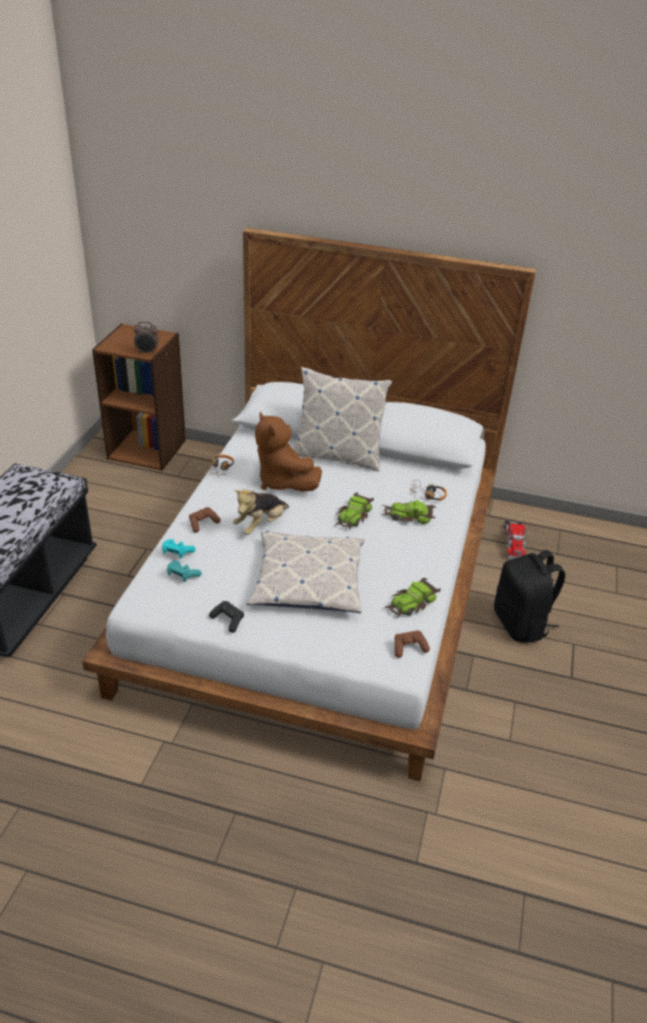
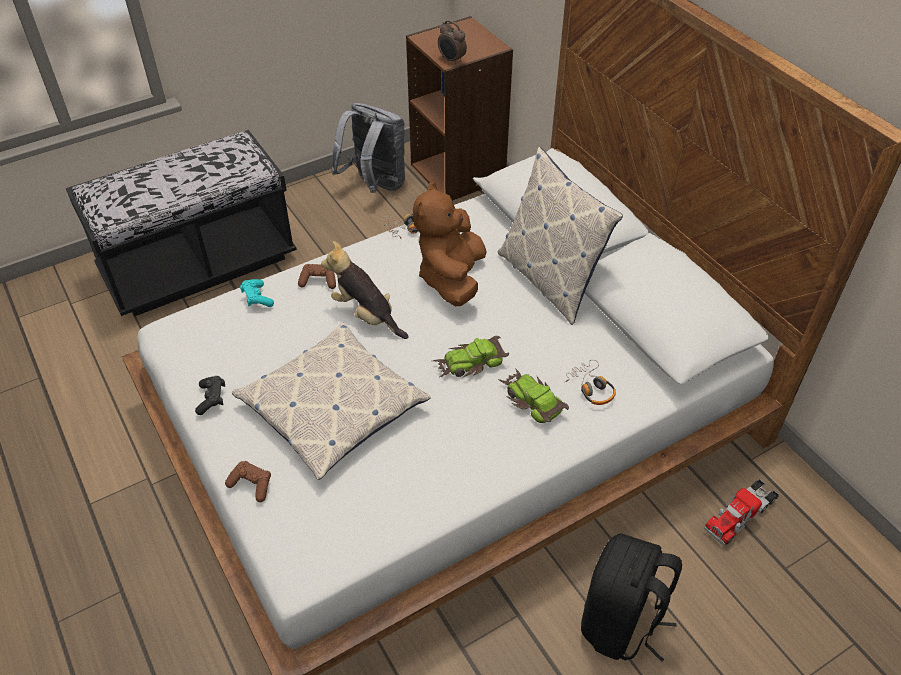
camera: 45 degrees right, 10 degrees up
turquoise game controller [167,561,202,582] -> none
plush toy [233,490,289,535] -> plush toy turned 45 degrees clockwise [321,241,408,339]
toy car [384,578,441,619] -> none
brown game controller [395,630,430,658] -> brown game controller moved to [225,461,271,502]
none -> grey backpack [331,103,405,193]

